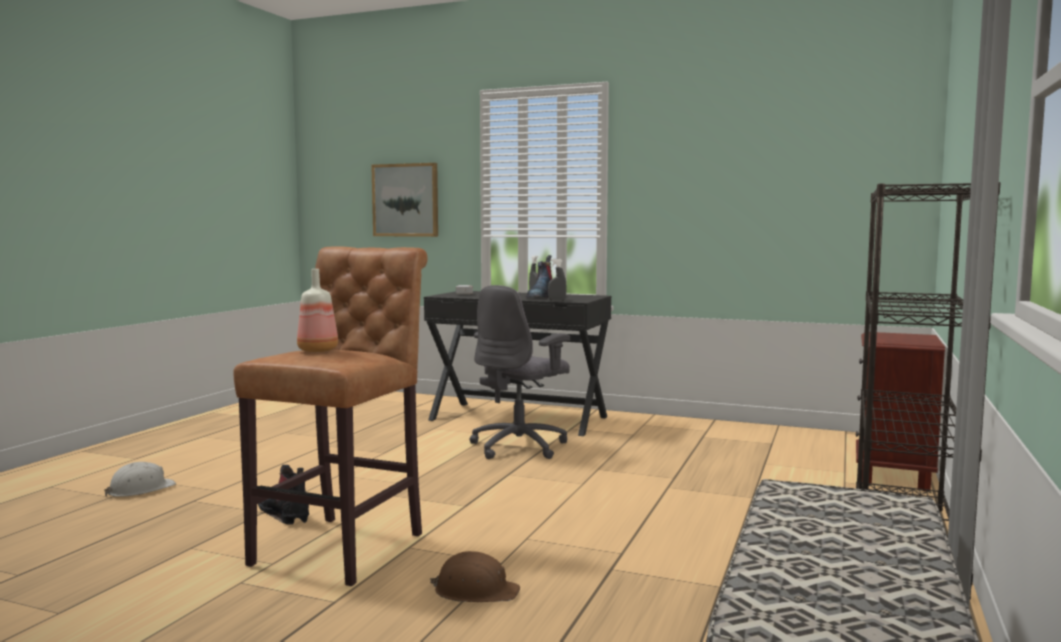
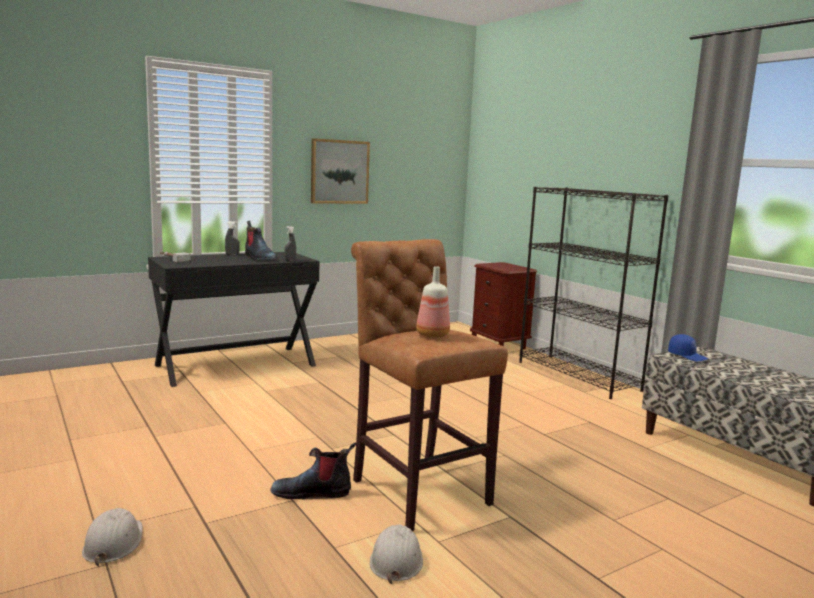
camera: 55 degrees left, 5 degrees up
picture [371,163,438,237] -> picture moved to [311,138,370,204]
brown hard hat [430,551,520,602] -> none
grey office chair [470,285,570,459] -> none
none -> white hard hat [370,524,423,584]
none -> blue cap [668,334,708,361]

